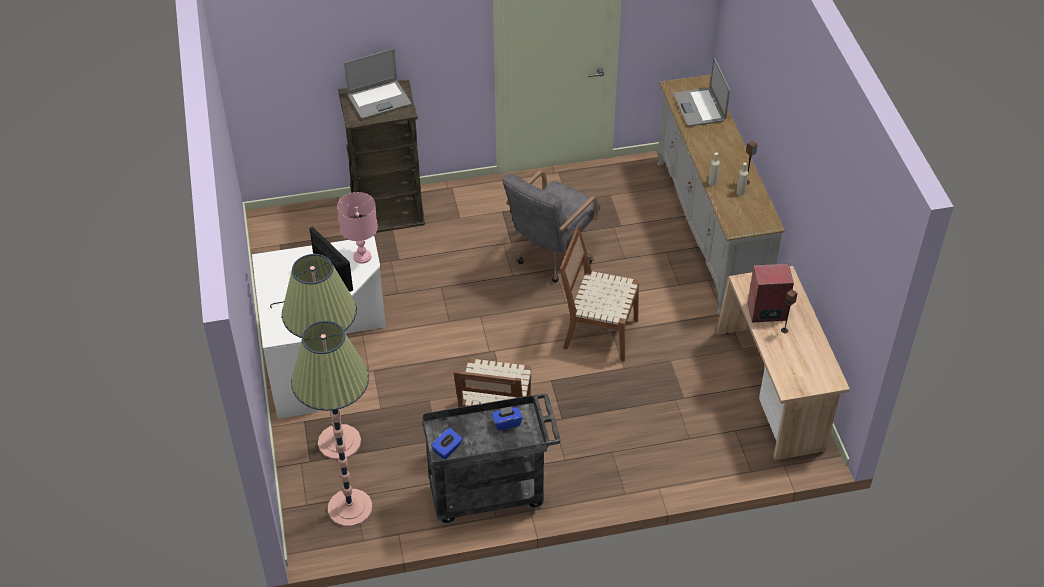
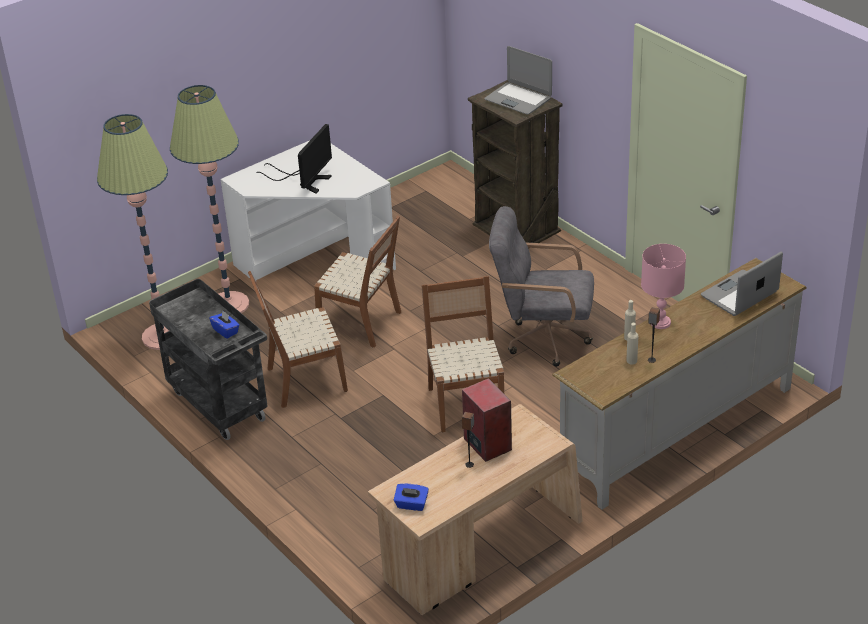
camera: 65 degrees right, 10 degrees down
pink table lamp [337,192,378,264] -> pink table lamp moved to [641,244,686,329]
blue tissue box [431,428,462,459] -> blue tissue box moved to [394,483,429,511]
none -> chair [314,216,401,348]

